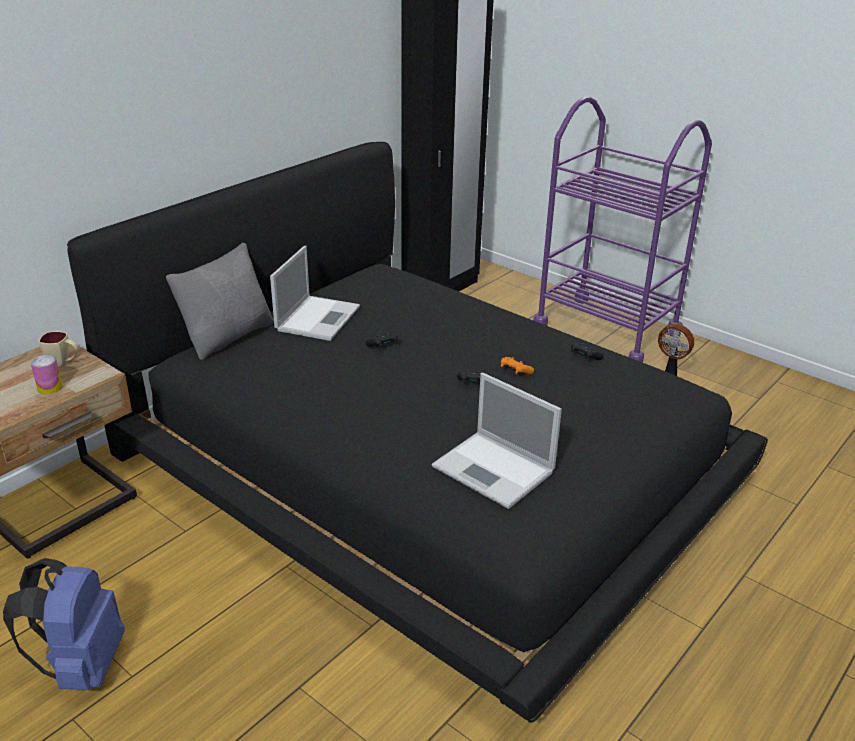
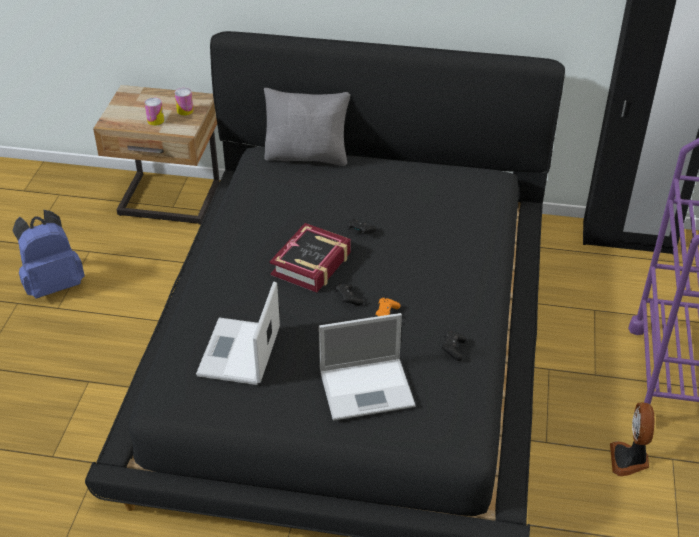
camera: 60 degrees right, 10 degrees up
beige mug [39,331,78,367] -> can [175,88,194,116]
laptop [270,246,360,341] -> laptop moved to [319,313,416,421]
none -> book [270,223,351,293]

